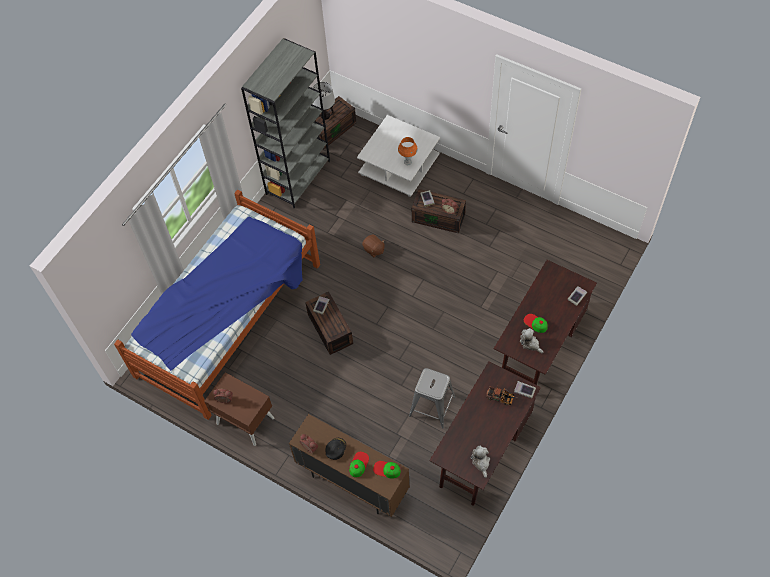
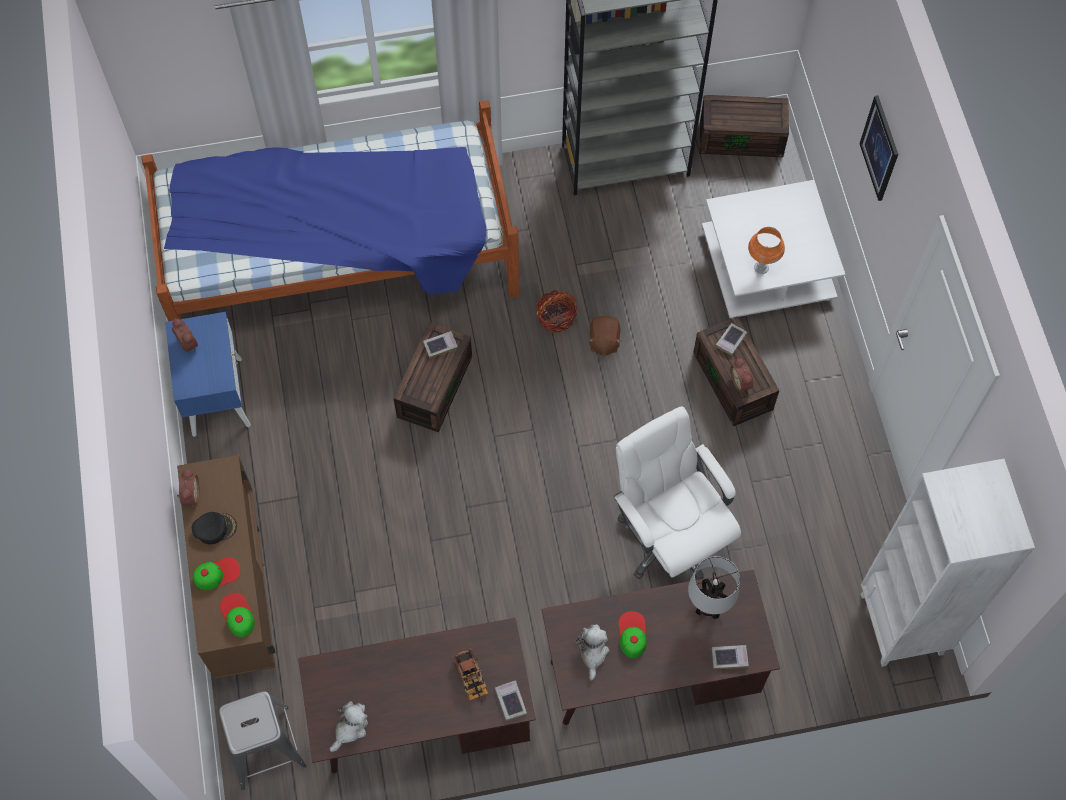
camera: 45 degrees right, 5 degrees up
brown nightstand [204,372,274,446] -> blue nightstand [165,312,251,437]
table lamp [313,82,335,120] -> table lamp moved to [688,556,740,619]
grey stool [409,368,456,428] -> grey stool moved to [219,691,307,790]
none -> basket [536,290,577,333]
none -> white office chair [613,406,741,580]
none -> picture [859,95,898,201]
none -> white bookcase [861,459,1035,667]

